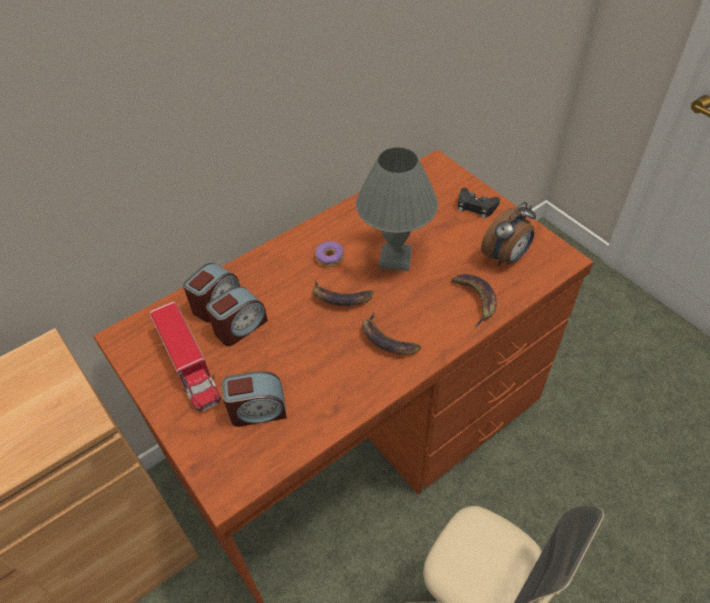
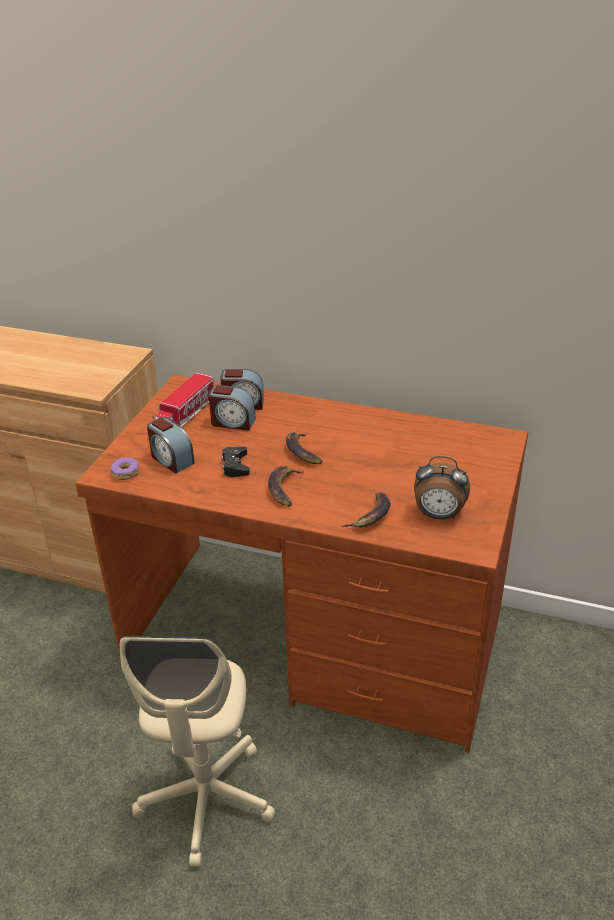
camera: 55 degrees right, 15 degrees down
donut [315,241,344,267] -> donut moved to [111,457,139,480]
grey table lamp [356,147,438,271] -> none
black game controller [458,188,500,219] -> black game controller moved to [222,446,250,477]

